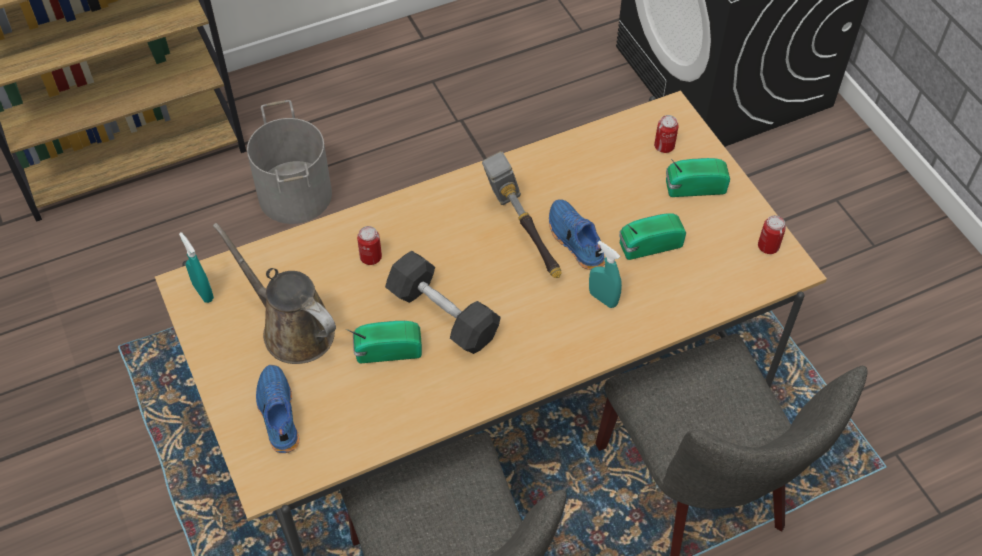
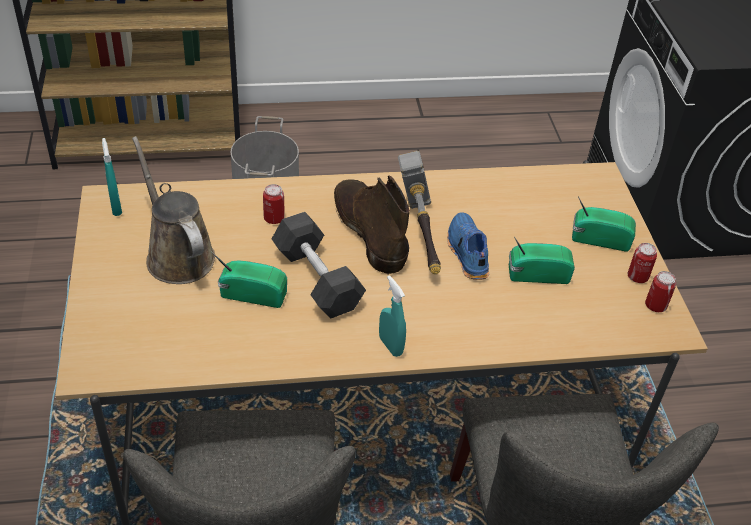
camera: 15 degrees right, 10 degrees down
blue shoe [256,365,299,453] -> none
turquoise spray bottle [589,241,622,308] -> turquoise spray bottle moved to [379,275,406,357]
can [654,115,679,153] -> can moved to [628,243,657,283]
none -> brown boot [334,176,410,274]

